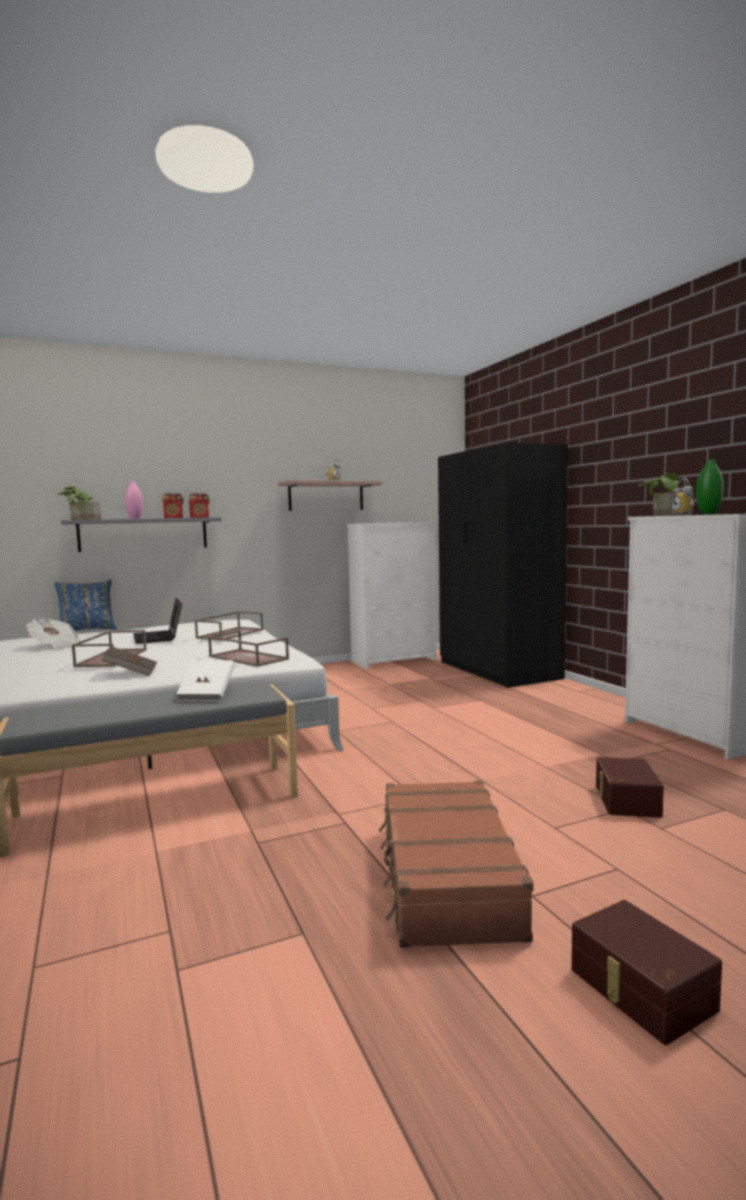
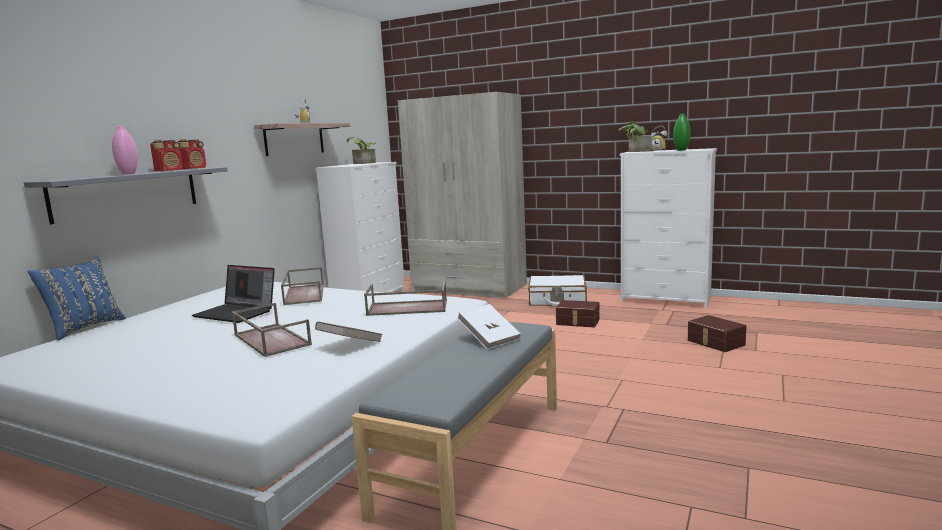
camera: 40 degrees left, 5 degrees up
newspaper [26,618,81,649] -> none
potted plant [57,486,101,520] -> potted plant moved to [347,136,376,164]
brown suitcase [379,780,534,948] -> none
black wardrobe [438,442,568,688] -> beige wardrobe [398,92,527,299]
brown storage box [571,900,722,1045] -> brown storage box moved to [556,300,600,327]
none -> white suitcase [528,275,587,306]

